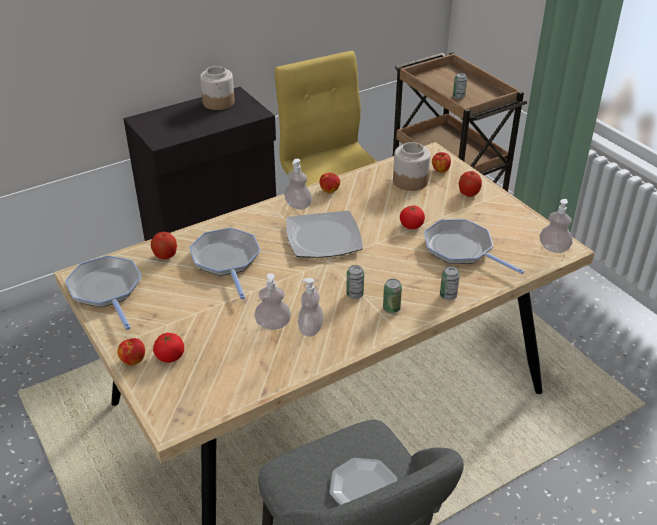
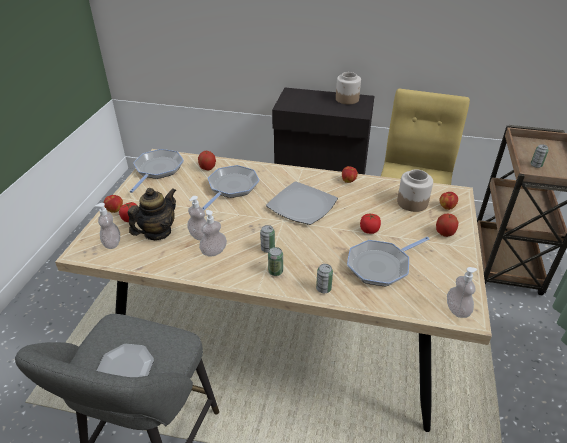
camera: 45 degrees right, 0 degrees up
soap dispenser [284,159,312,210] -> soap dispenser moved to [95,203,120,249]
frying pan [424,219,524,274] -> frying pan turned 120 degrees counterclockwise [347,237,430,287]
none -> teapot [128,188,176,240]

